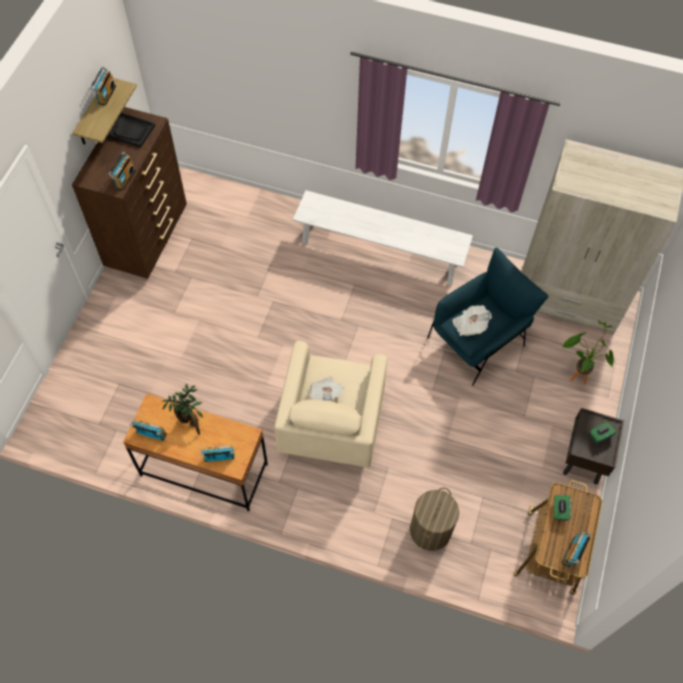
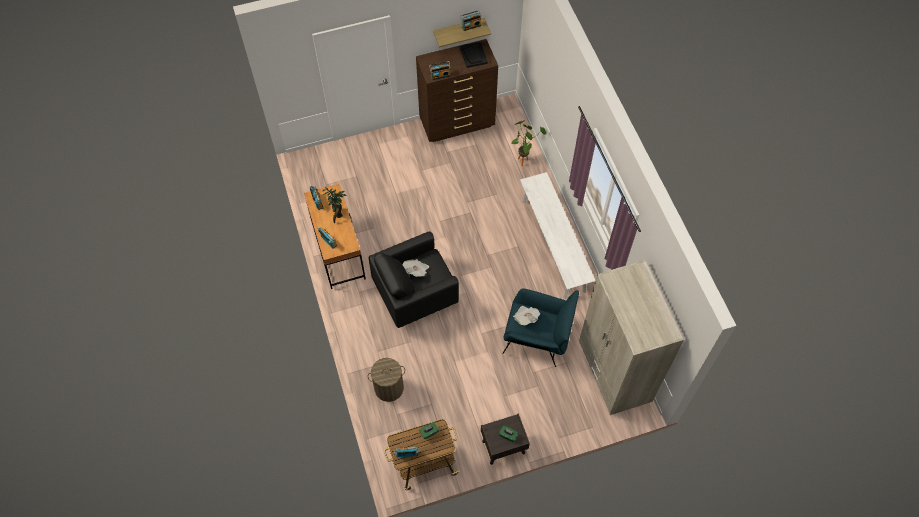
camera: 55 degrees right, 0 degrees up
beige armchair [274,341,388,467] -> black armchair [369,232,459,328]
potted plant [563,321,614,384] -> potted plant moved to [512,120,546,166]

